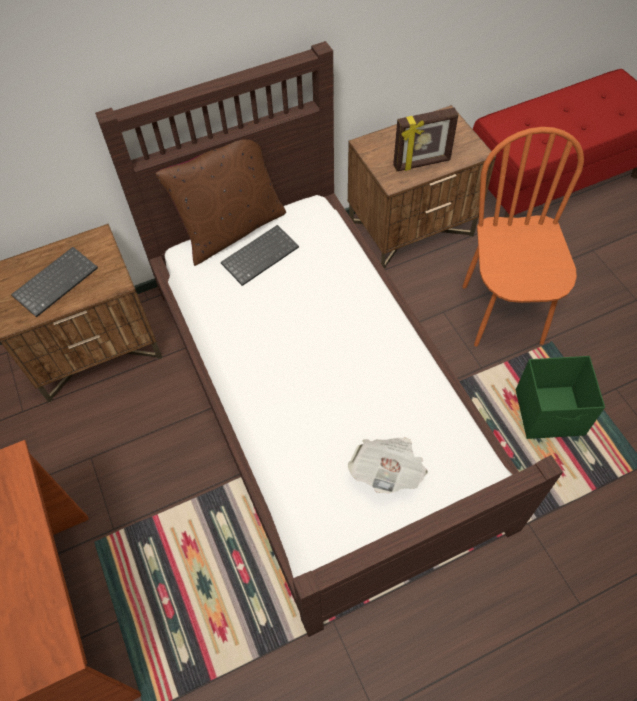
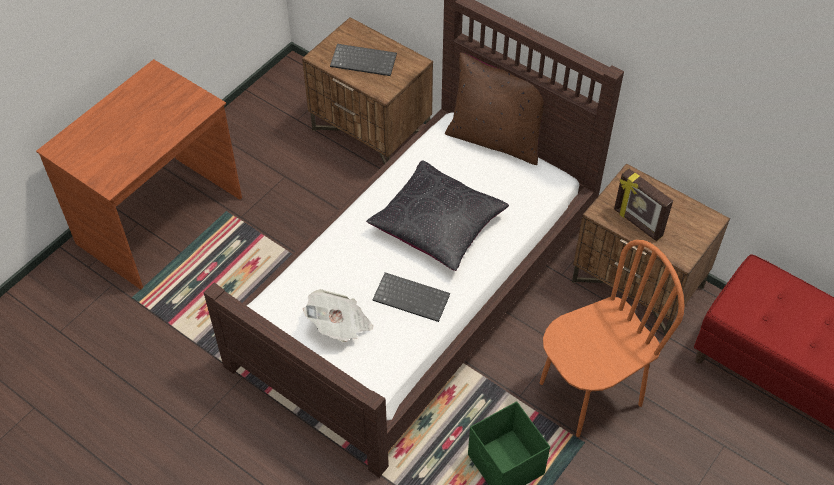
camera: 60 degrees right, 5 degrees down
keyboard [221,225,299,286] -> keyboard moved to [372,272,450,322]
none -> black pillow [366,160,509,271]

